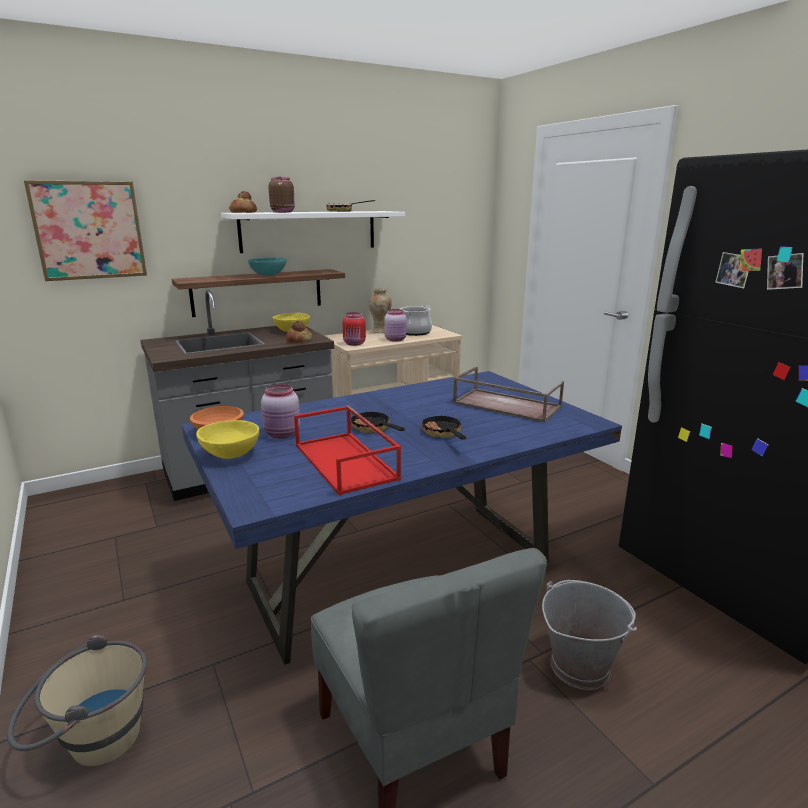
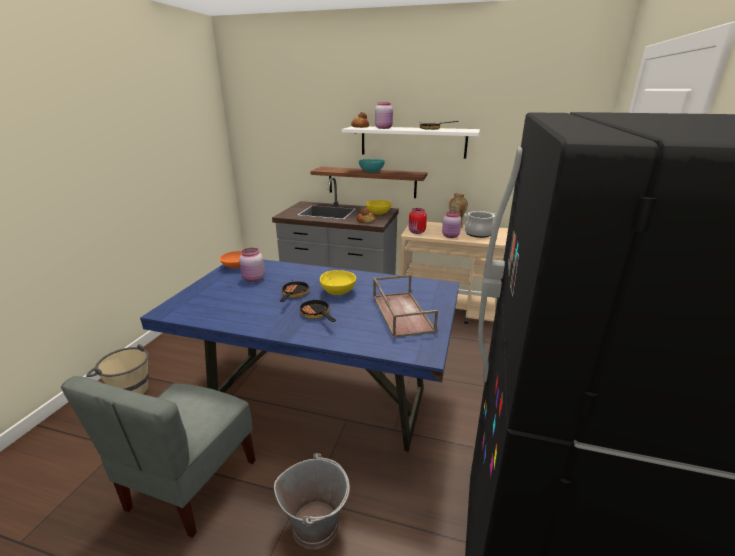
camera: 45 degrees right, 5 degrees up
picture [24,180,147,281] -> none
yellow bowl [196,420,259,459] -> yellow bowl moved to [320,270,356,295]
brown jar [269,177,295,213] -> pink jar [375,102,393,129]
red tray [294,406,401,495] -> none
frying pan [420,415,466,440] -> frying pan turned 60 degrees counterclockwise [300,299,336,322]

